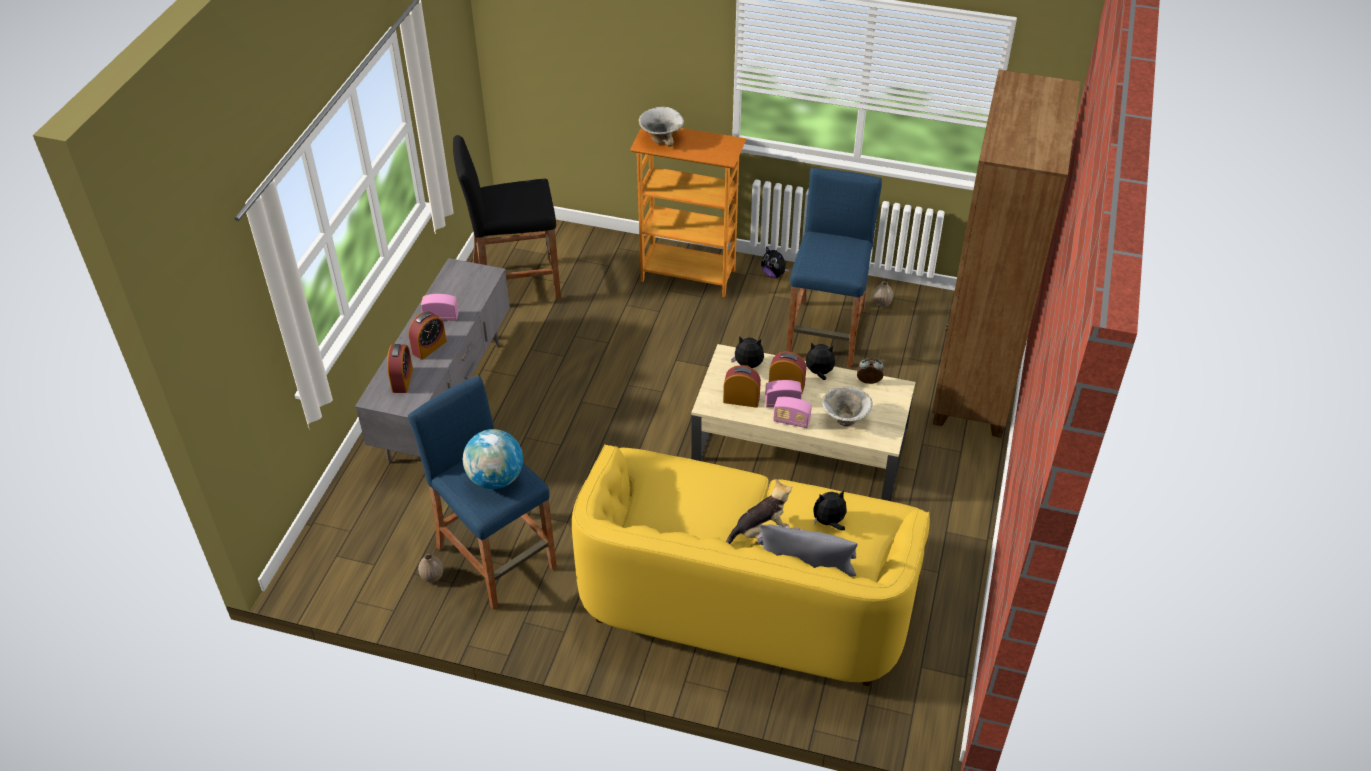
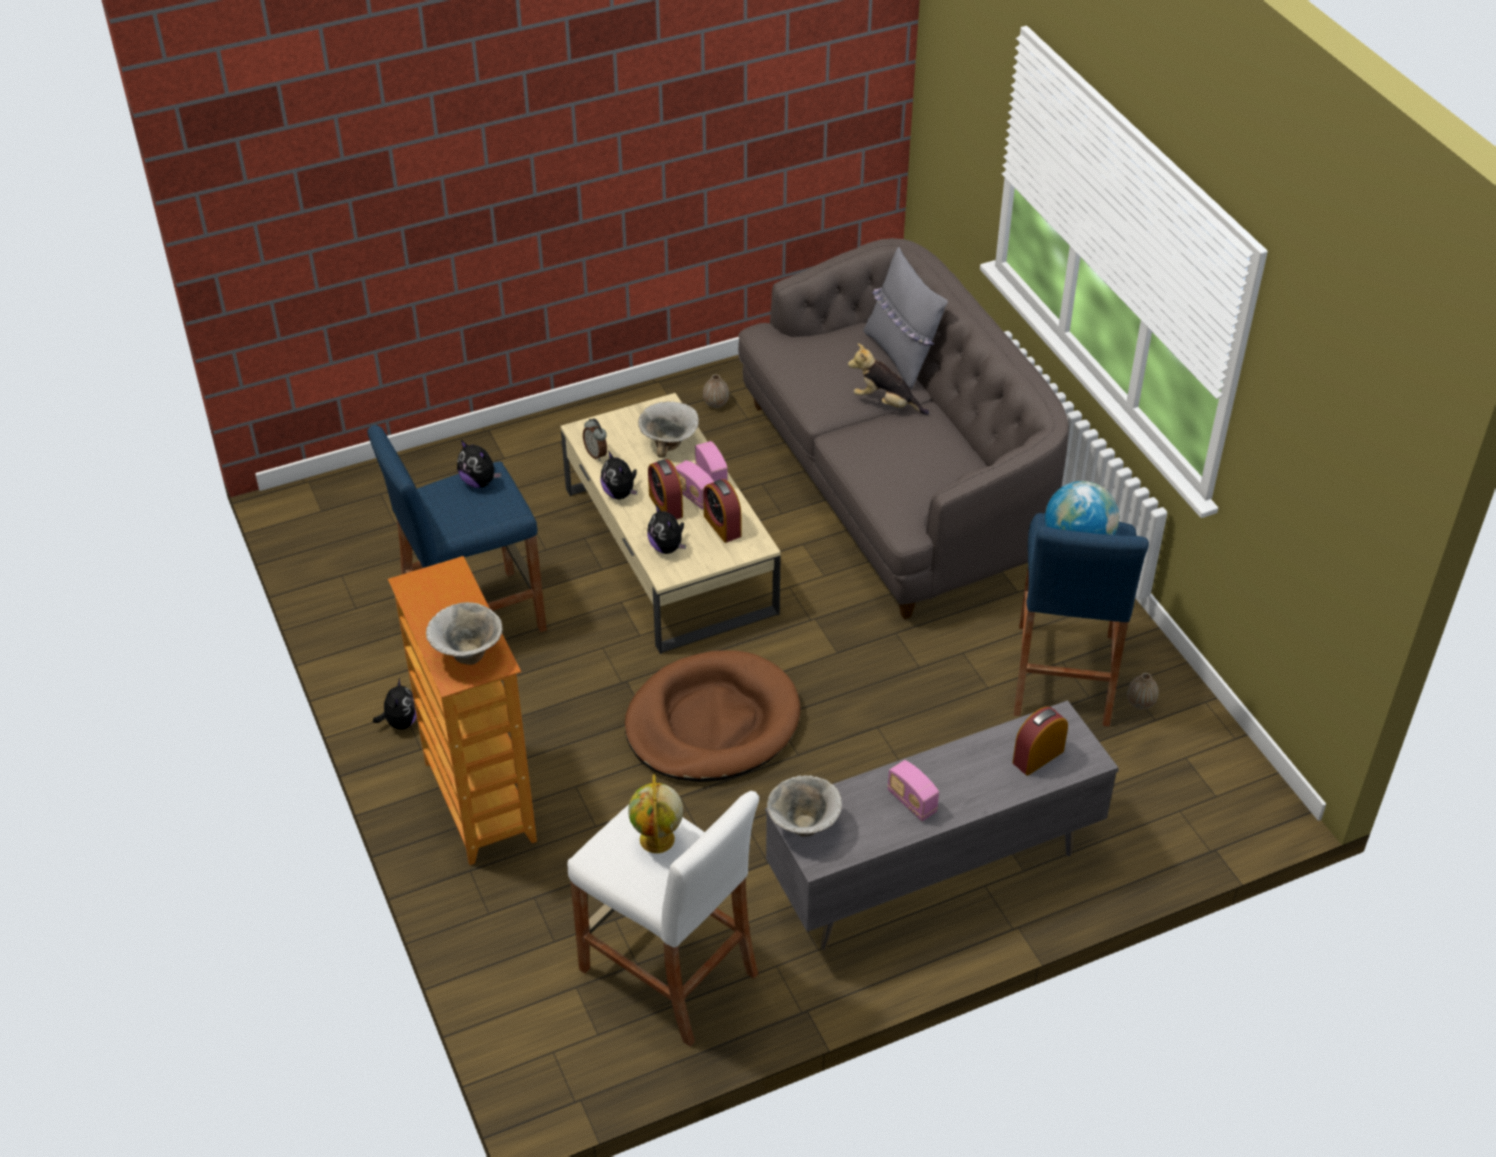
camera: 130 degrees left, 0 degrees up
alarm clock [408,311,447,360] -> none
black stool [453,135,561,300] -> white stool [567,791,759,1046]
yellow sofa [572,444,930,686] -> grey sofa [738,238,1069,619]
plush toy [813,490,847,530] -> plush toy moved to [457,440,501,488]
vase [873,281,893,307] -> vase moved to [703,374,729,408]
brown bookcase [932,70,1081,438] -> none
none -> brown dog bed [625,650,801,782]
none -> globe [628,774,683,853]
none -> bowl [767,775,842,837]

